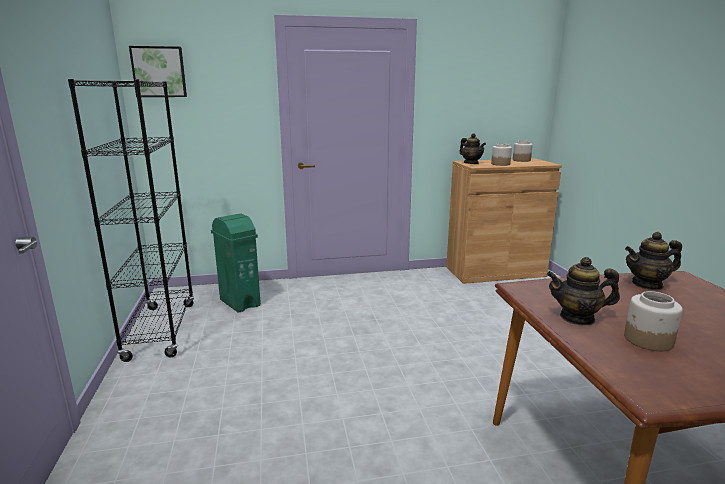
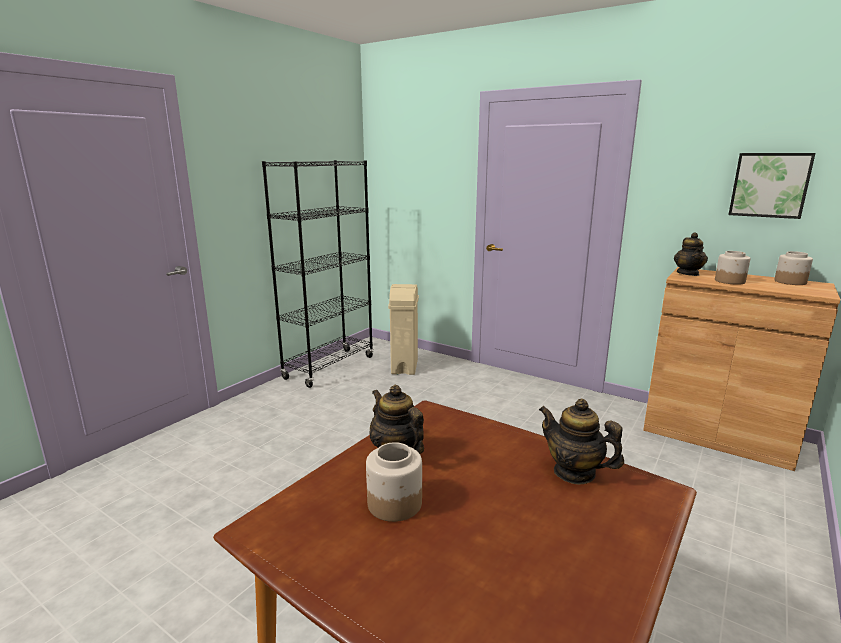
camera: 45 degrees right, 0 degrees up
picture [129,46,187,97] -> picture moved to [728,153,816,219]
green trash can [211,214,261,313] -> beige trash can [388,284,419,375]

